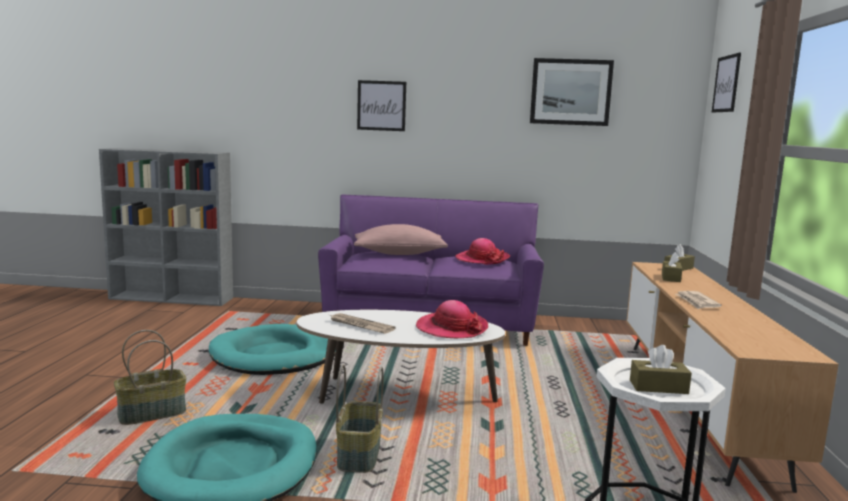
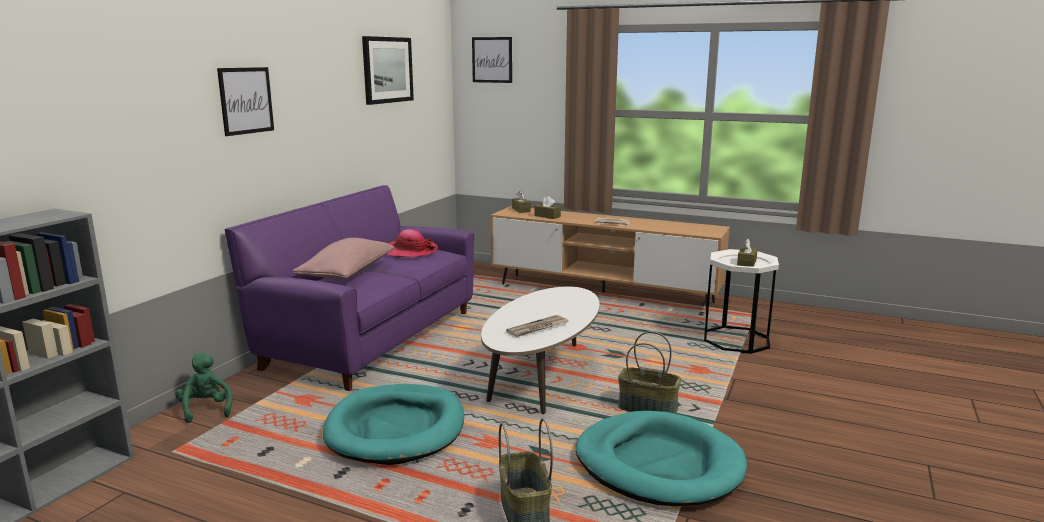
camera: 70 degrees left, 5 degrees up
hat [416,300,488,338] -> none
none -> green plush toy [175,352,233,423]

